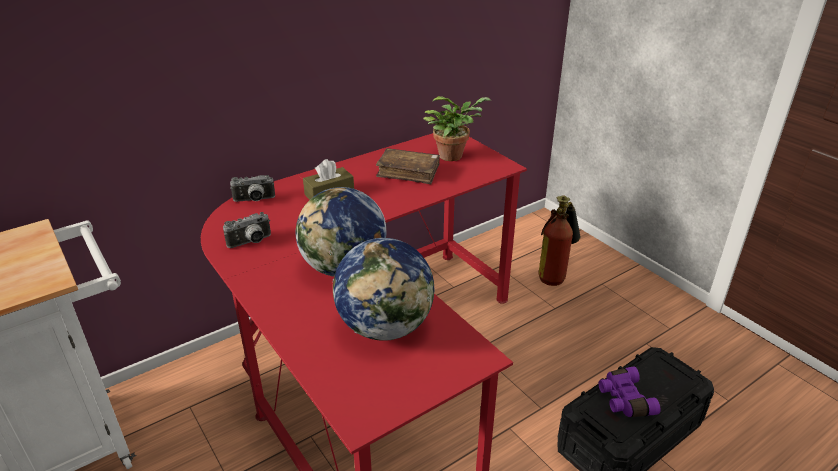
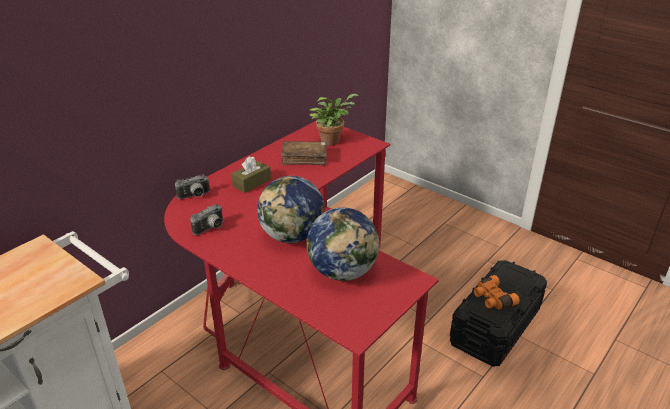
camera: 15 degrees left, 0 degrees up
fire extinguisher [539,195,580,286] -> none
purple binoculars [599,367,661,417] -> orange binoculars [474,275,520,309]

